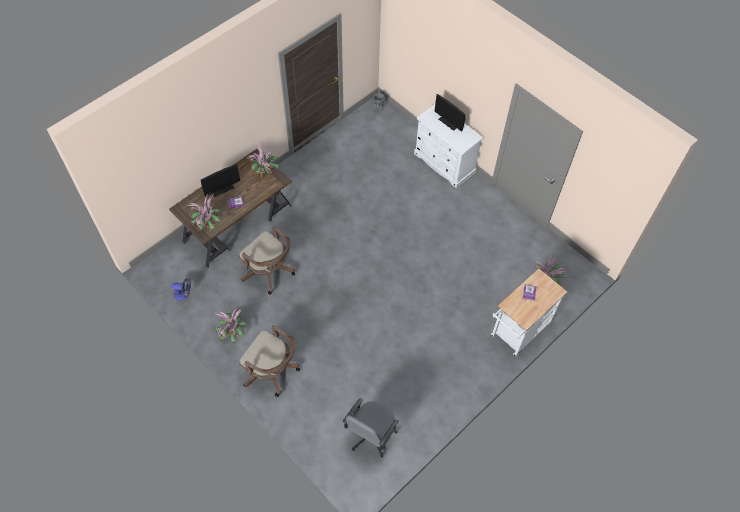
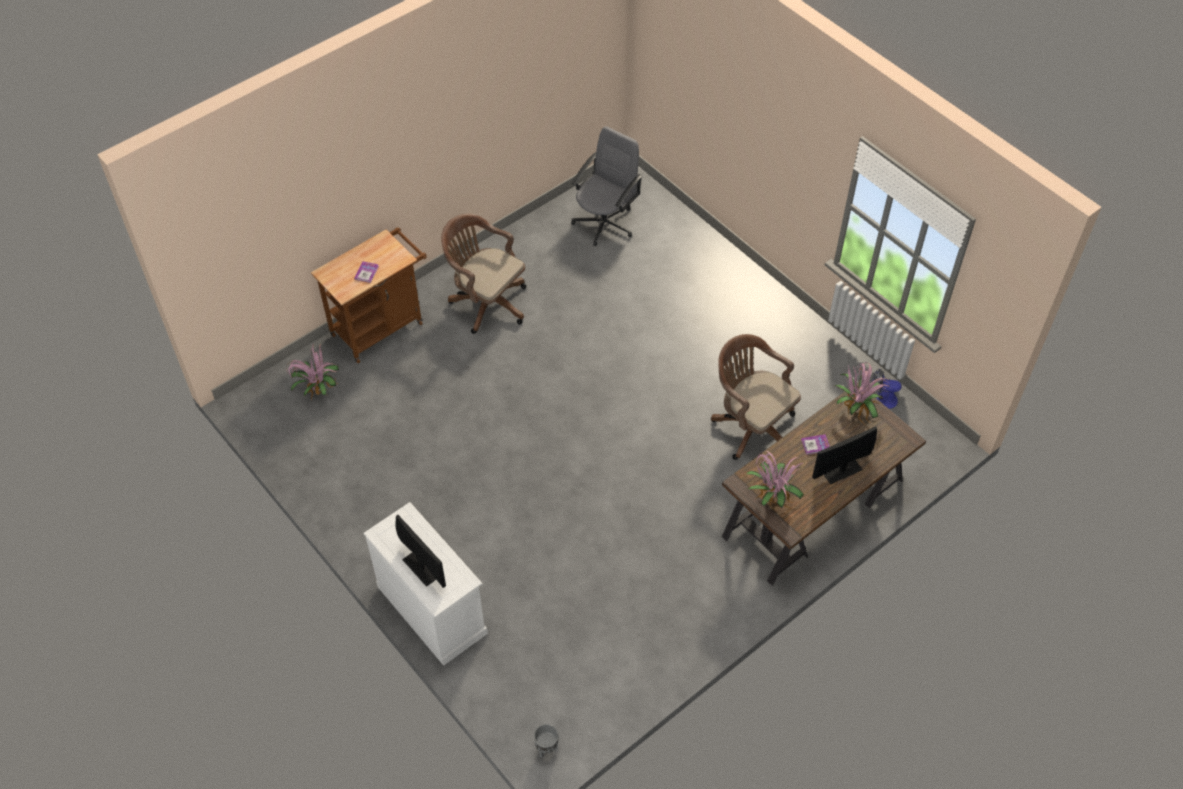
camera: 175 degrees left, 5 degrees down
potted plant [213,306,247,343] -> none
brown office chair [239,325,300,397] -> brown office chair moved to [441,213,526,334]
white cart [491,269,567,356] -> brown cart [311,227,427,363]

